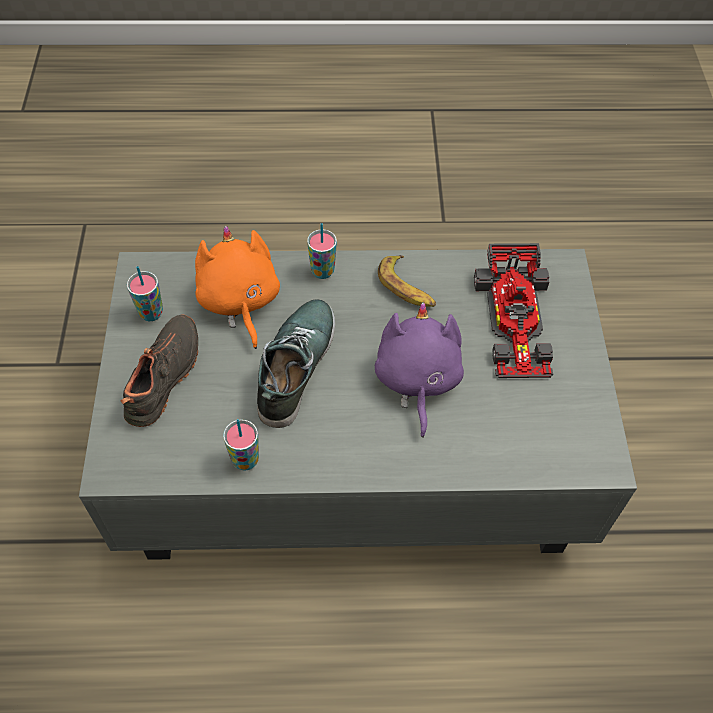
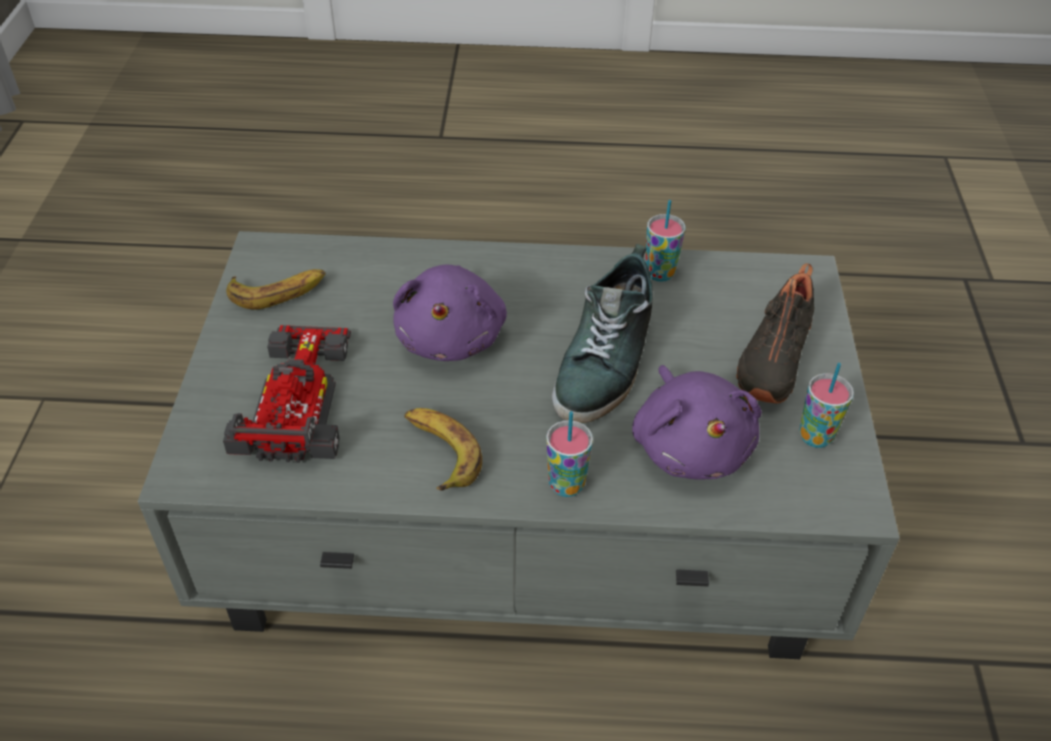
camera: 175 degrees left, 10 degrees down
orange plush toy [195,226,280,349] -> purple plush toy [632,365,762,479]
none -> banana [226,269,326,309]

